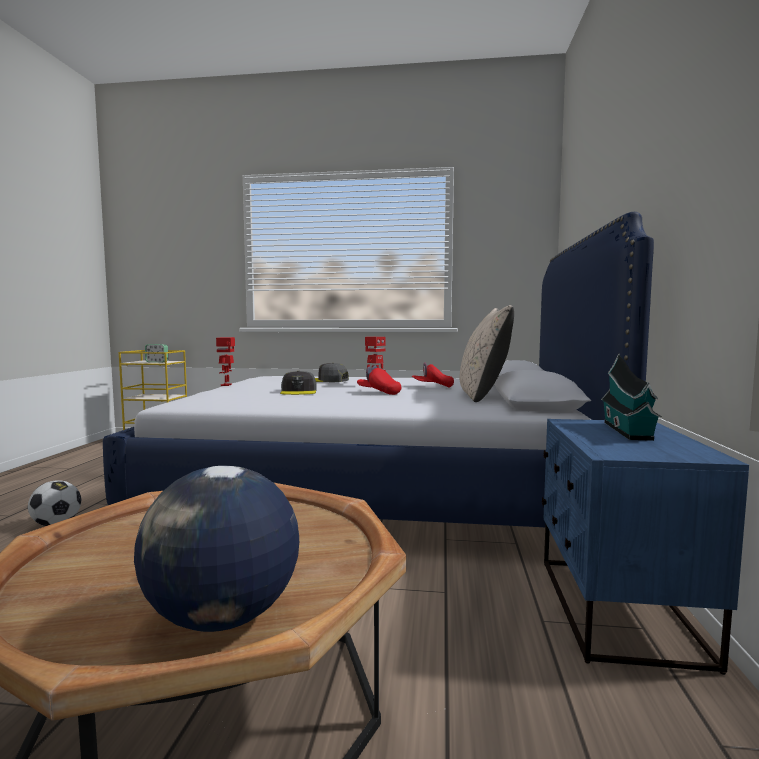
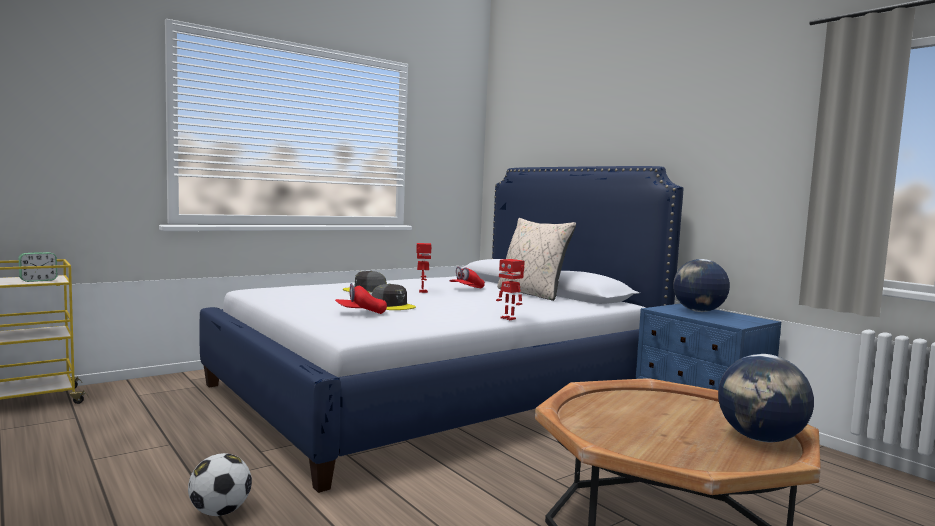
camera: 45 degrees left, 0 degrees up
toy robot [216,337,235,386] -> toy robot moved to [496,259,525,320]
red cap [357,366,401,395] -> red cap moved to [335,283,387,314]
toy house [601,353,661,441] -> globe [673,259,730,312]

